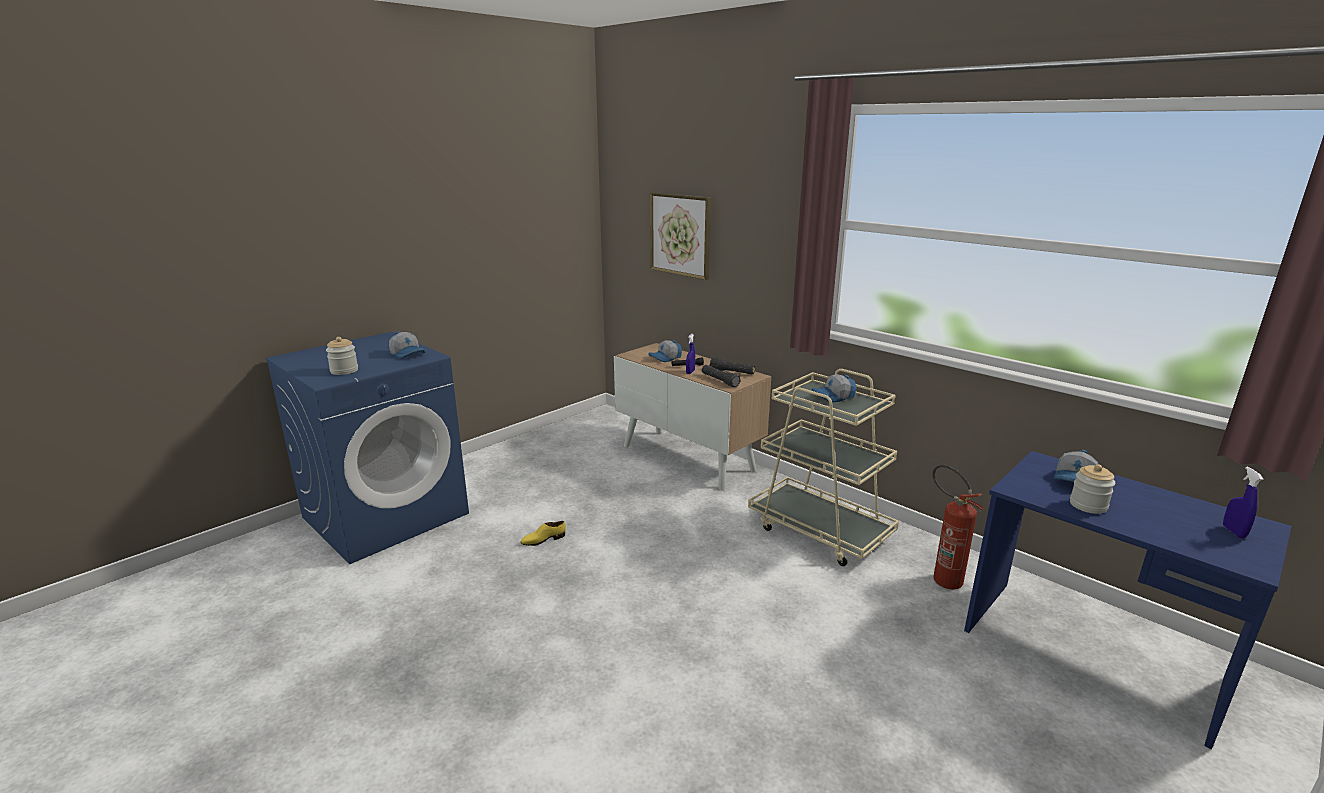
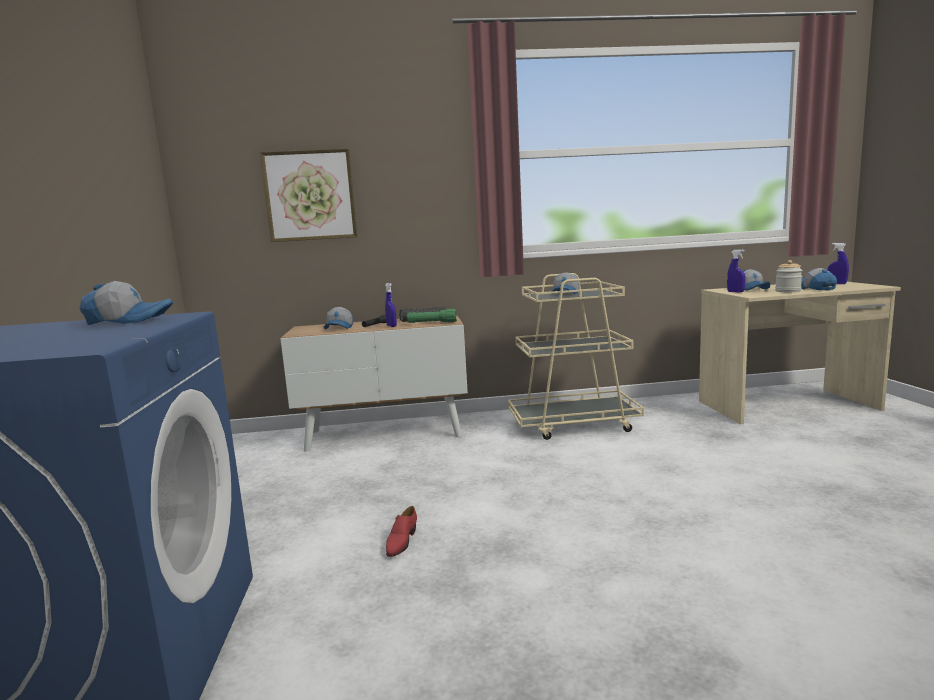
camera: 50 degrees left, 10 degrees down
jar [326,337,358,375] -> none
yellow shoe [520,521,566,546] -> red shoe [386,506,417,557]
black flashlight [702,365,741,387] -> green flashlight [407,309,457,323]
fire extinguisher [933,465,984,589] -> none
blue desk [964,451,1292,749] -> beige desk [699,282,901,424]
none -> blue spray bottle [727,250,746,292]
none -> cap [801,268,837,290]

